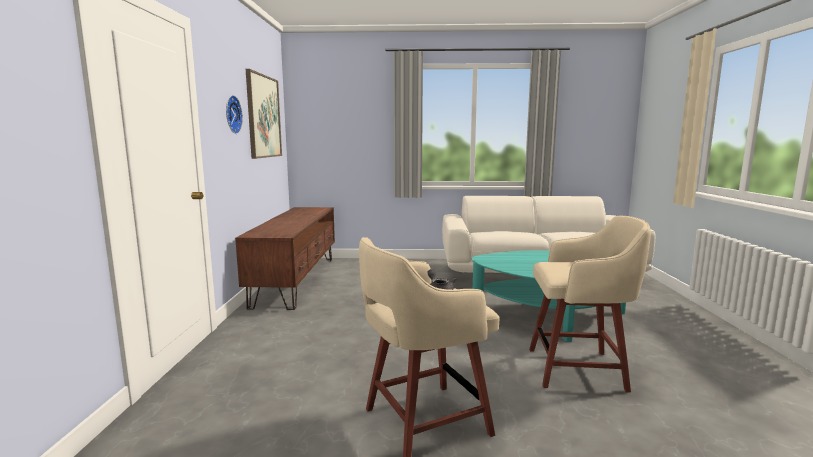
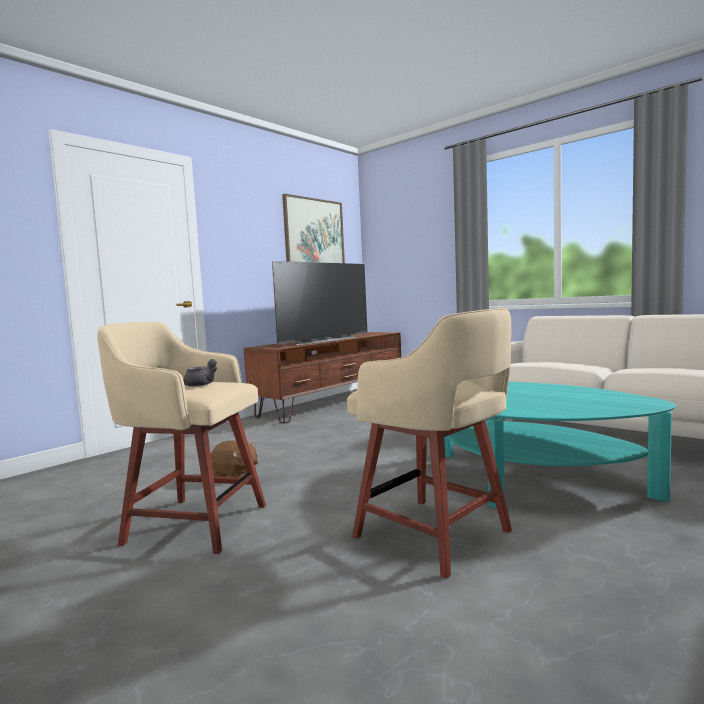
camera: 40 degrees right, 5 degrees down
wall clock [226,95,243,134] -> none
none -> brown plush toy [211,440,258,477]
none -> television [272,261,367,345]

